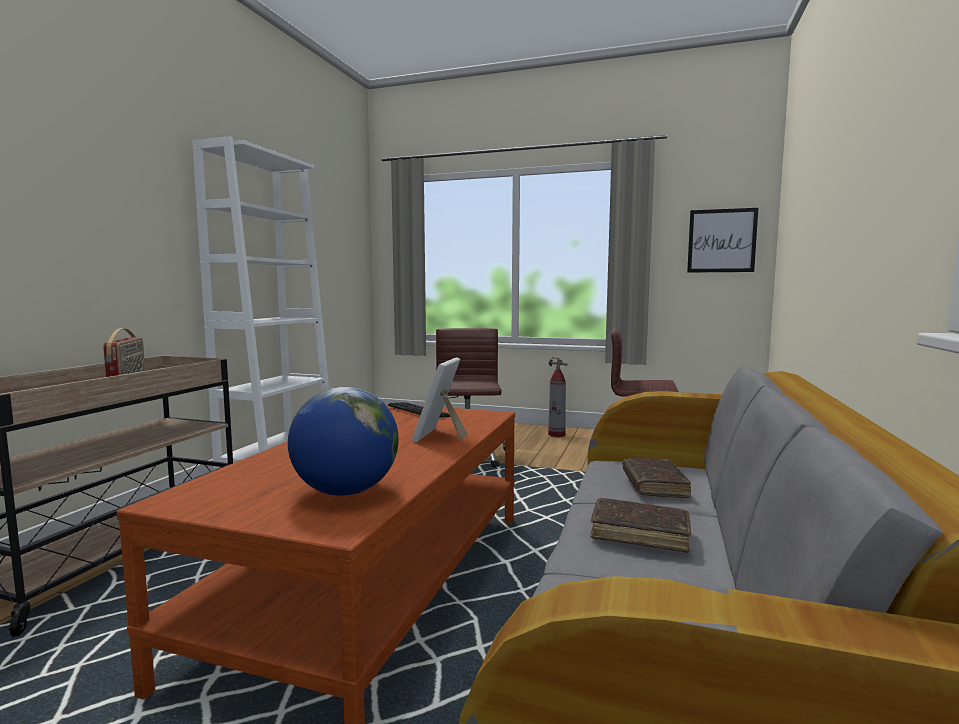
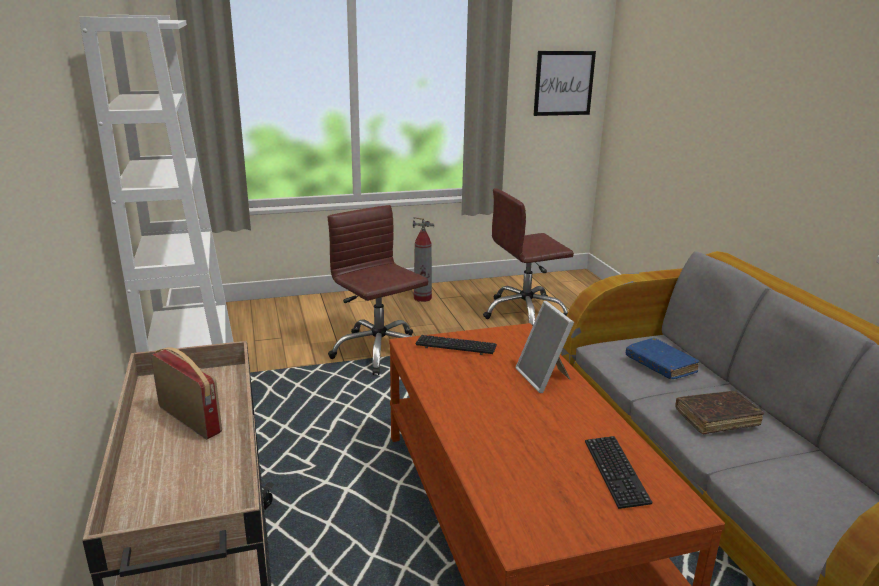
camera: 35 degrees left, 15 degrees up
globe [288,387,399,496] -> keyboard [585,436,653,509]
brown book [623,458,691,498] -> blue book [626,338,699,379]

